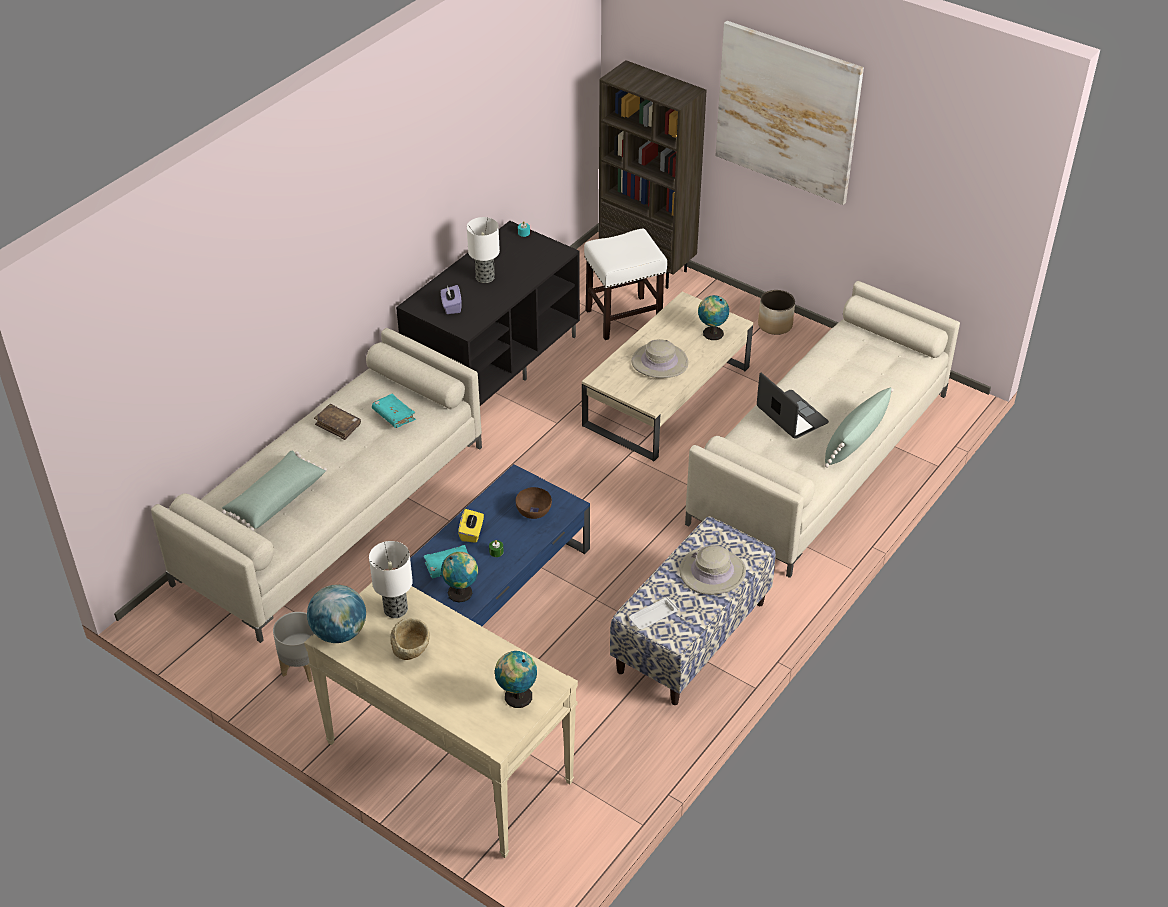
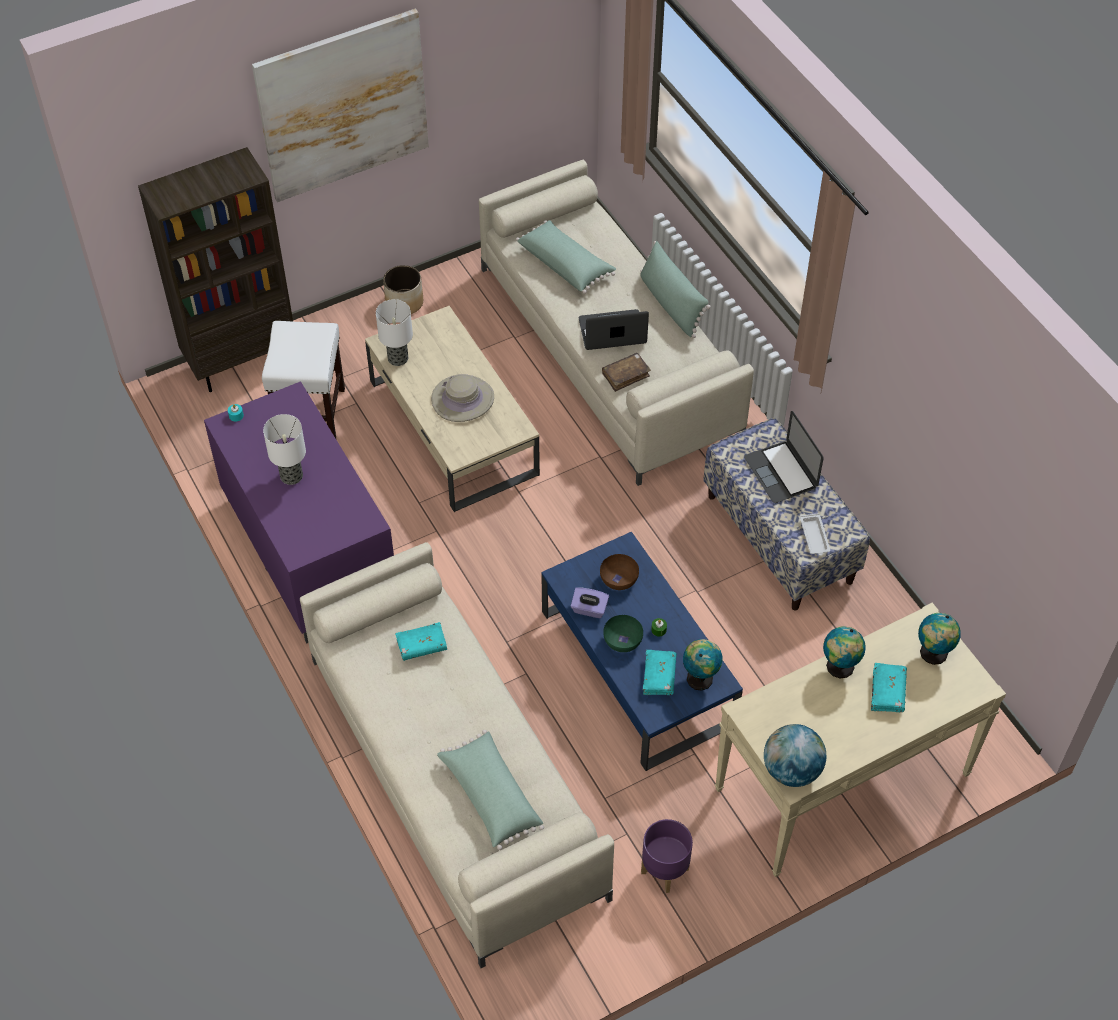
camera: 65 degrees left, 10 degrees up
grey planter [273,612,314,682] -> purple planter [641,819,693,893]
brown book [314,404,361,440] -> brown book moved to [602,353,651,392]
table lamp [369,541,413,618] -> table lamp moved to [376,299,413,366]
beige bowl [390,618,430,660] -> none
black tv stand [396,221,580,406] -> purple tv stand [204,381,394,643]
purple tissue box [441,285,462,314] -> purple tissue box moved to [571,587,609,618]
yellow tissue box [458,509,484,543] -> green bowl [603,615,643,652]
beige hat [679,545,746,595] -> laptop [744,411,823,503]
globe [698,295,729,340] -> globe moved to [823,626,866,678]
none -> green pillow [516,220,616,294]
none -> turquoise book [871,663,907,712]

